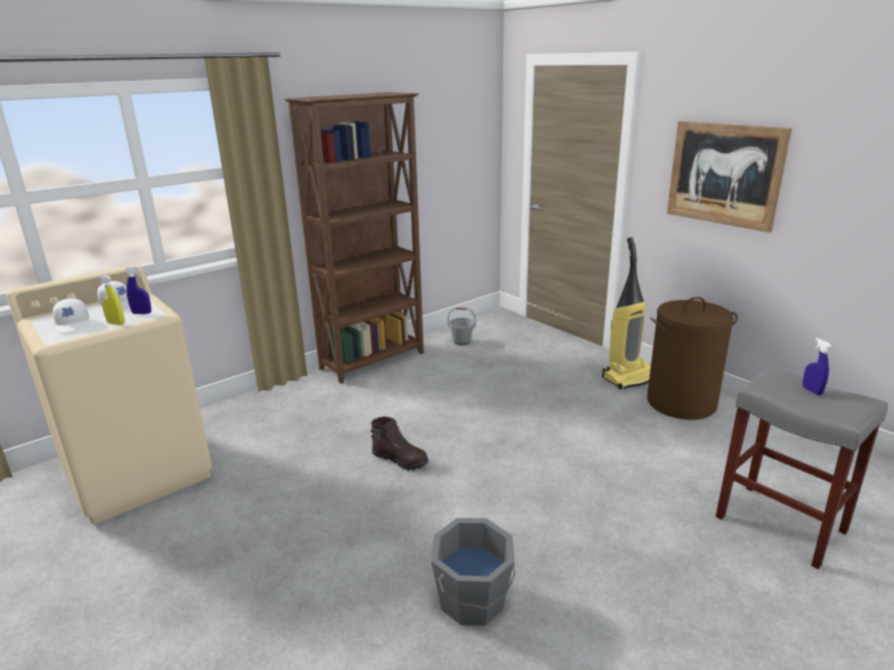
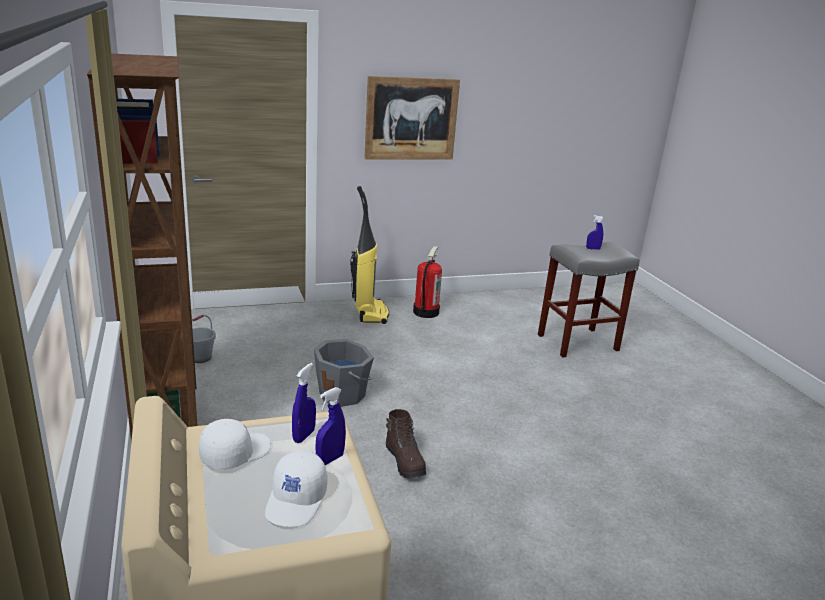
camera: 70 degrees left, 0 degrees up
white cap [53,298,89,333] -> white cap turned 105 degrees clockwise [265,451,327,527]
yellow spray bottle [97,275,125,325] -> blue spray bottle [316,387,346,465]
brown boot [371,417,429,471] -> brown boot turned 105 degrees clockwise [386,409,426,479]
grey bucket [431,518,515,626] -> grey bucket moved to [314,339,374,407]
brown laundry basket [647,297,738,420] -> fire extinguisher [413,246,442,318]

